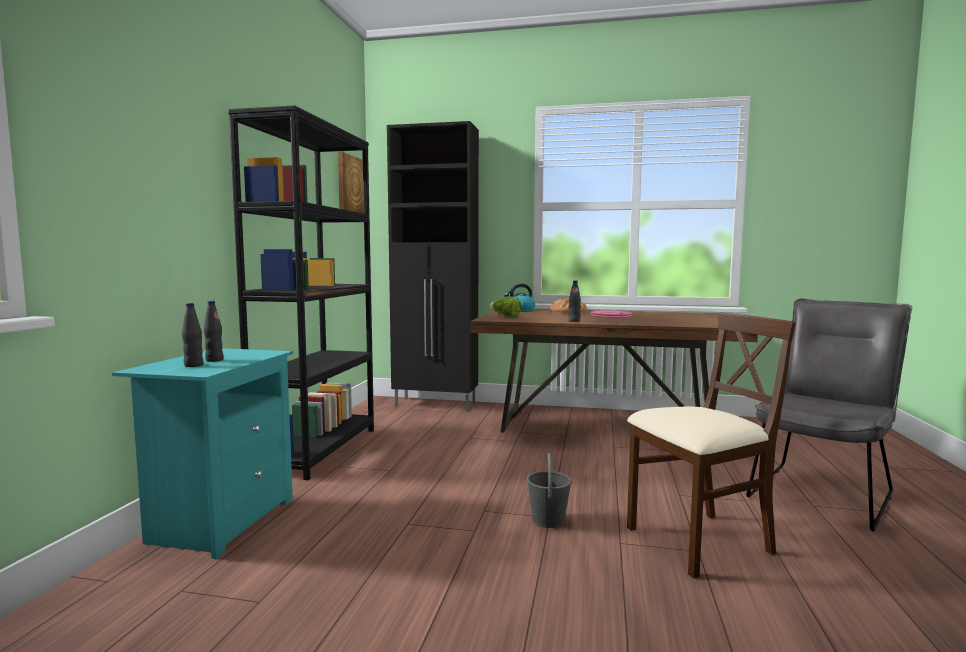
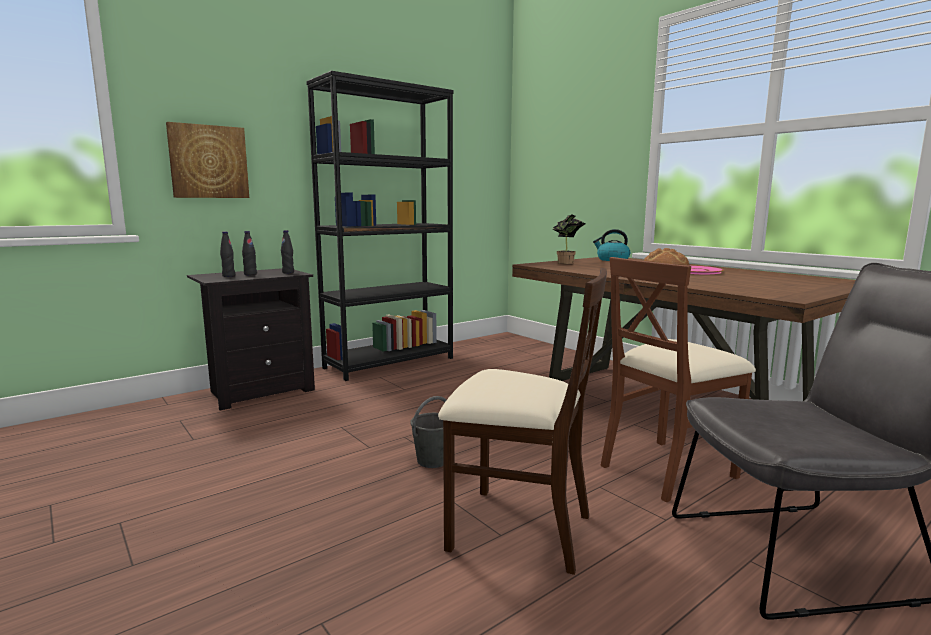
camera: 40 degrees right, 5 degrees up
turquoise nightstand [112,348,293,559] -> black nightstand [187,268,315,411]
picture [338,152,364,213] -> picture moved to [166,122,249,198]
black cabinet [387,121,479,411] -> none
lettuce [489,297,522,317] -> potted plant [553,214,585,264]
black bottle [568,280,581,322] -> black bottle moved to [281,230,294,273]
none -> brown chair [601,257,756,502]

